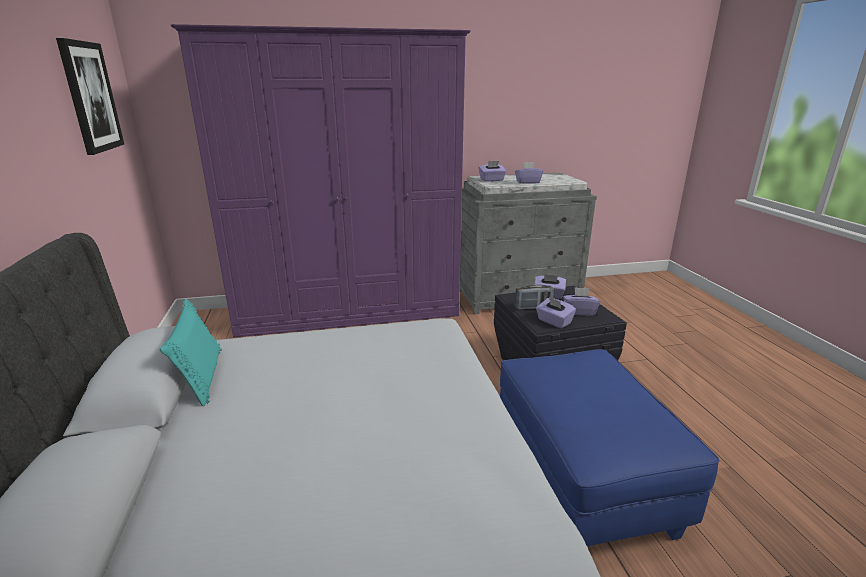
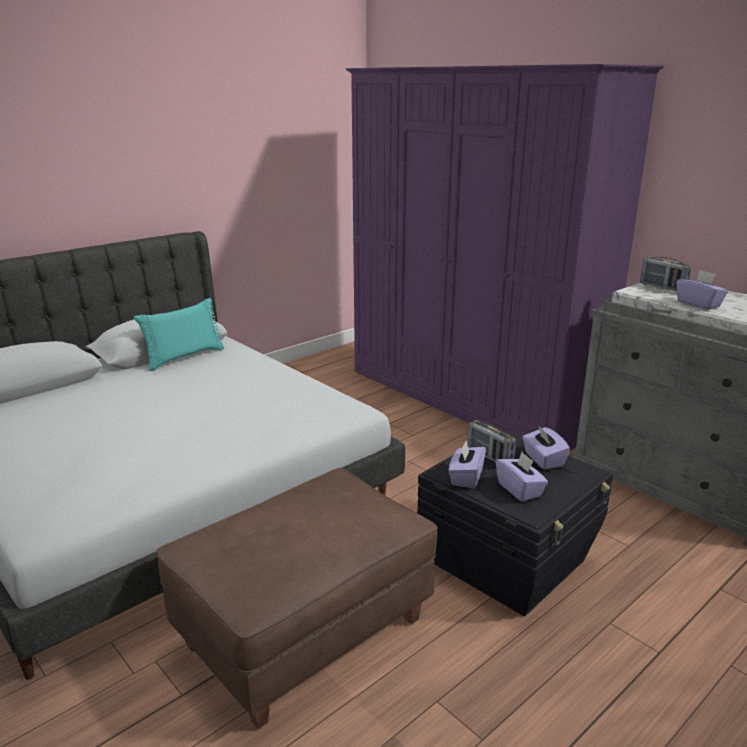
camera: 60 degrees right, 0 degrees up
picture [56,38,124,155] -> none
purple tissue box [479,161,506,181] -> radio [640,257,691,292]
blue ottoman [500,349,720,546] -> brown ottoman [157,468,438,729]

